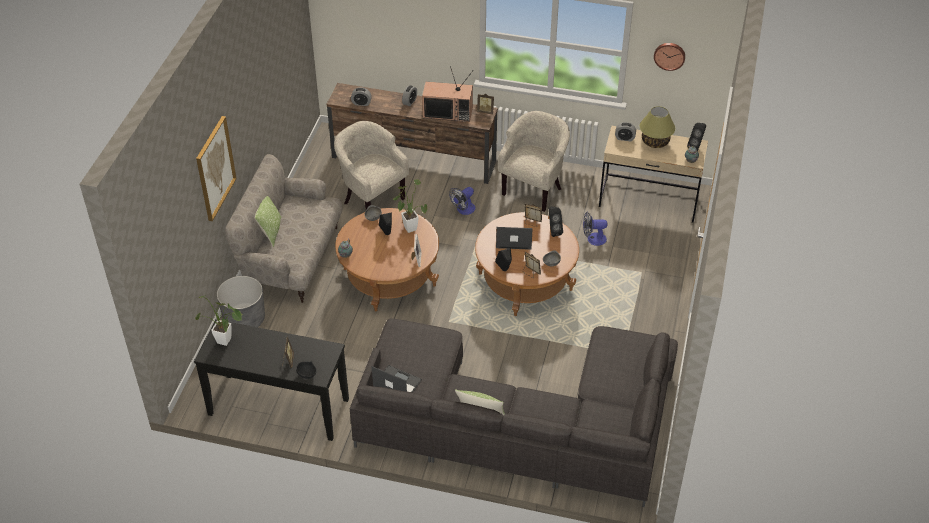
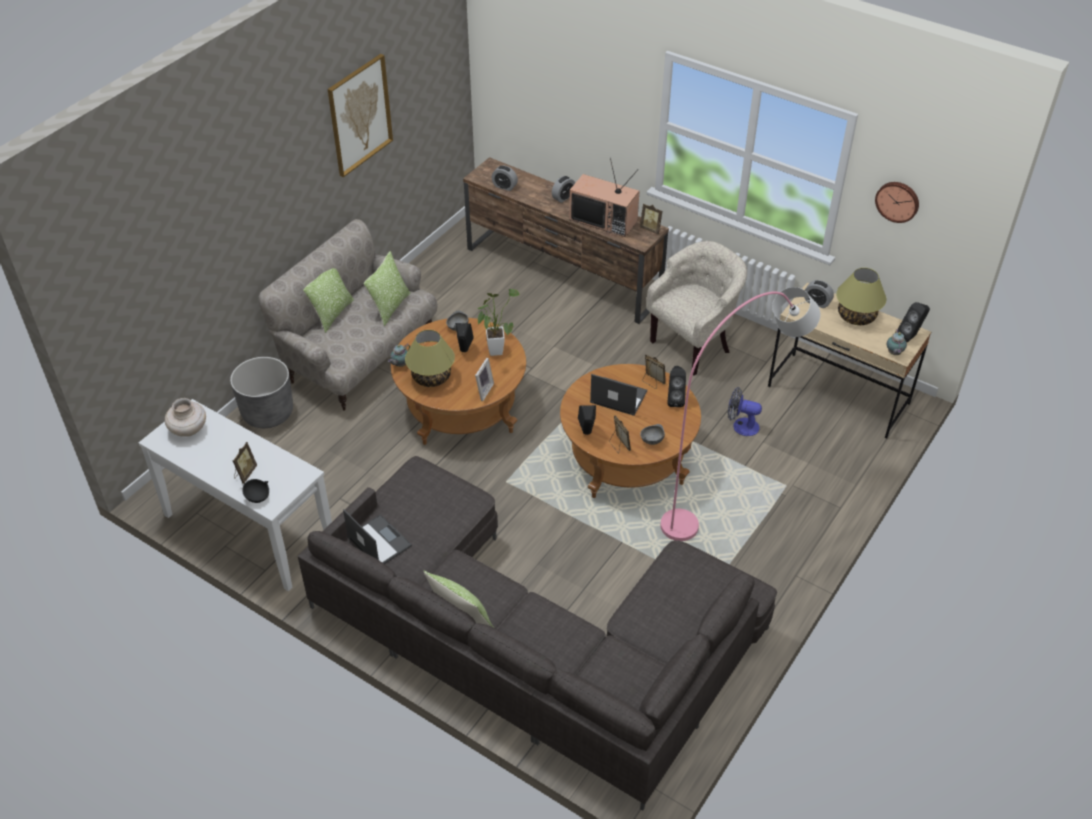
camera: 20 degrees right, 0 degrees up
black console table [194,319,349,441] -> white console table [139,399,332,591]
potted plant [195,295,242,346] -> beige vase [165,398,206,437]
picture [196,116,237,221] -> picture moved to [328,54,393,177]
beige armchair [334,121,409,210] -> none
fan [449,187,475,215] -> none
none -> pillow [363,251,410,326]
none -> table lamp [405,330,455,387]
none -> pink floor lamp [660,287,820,541]

